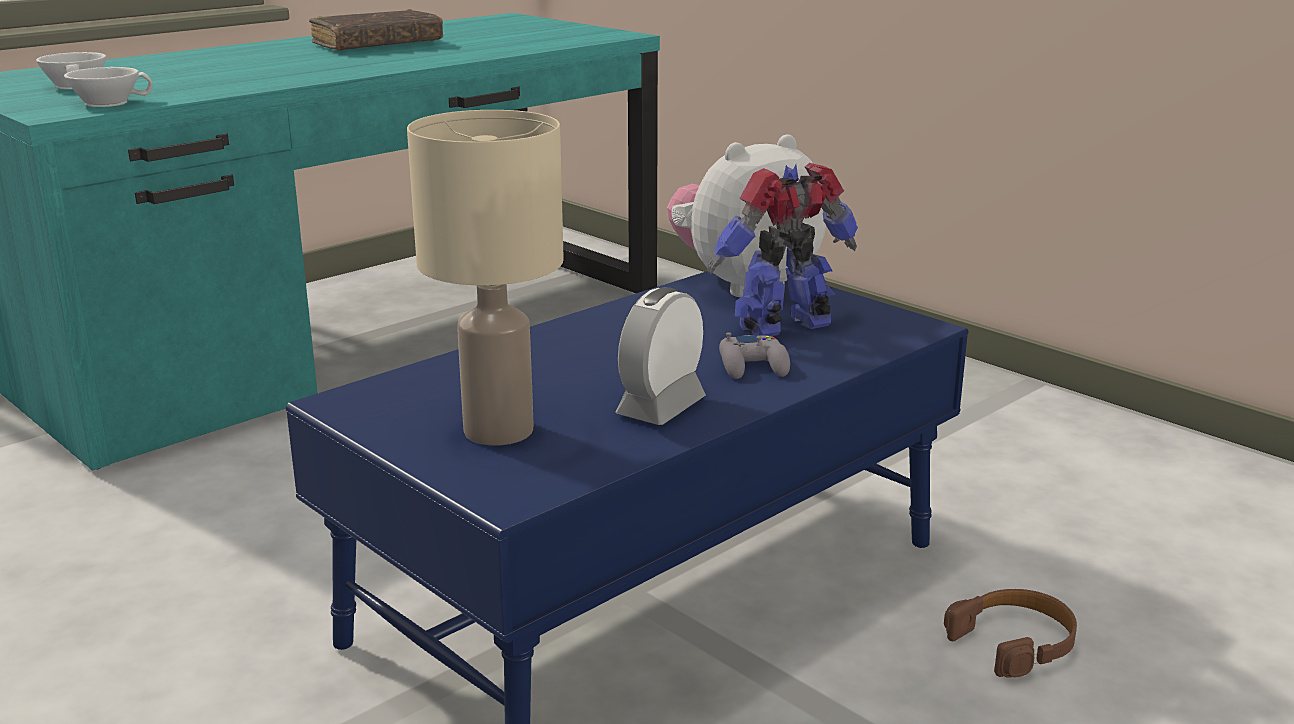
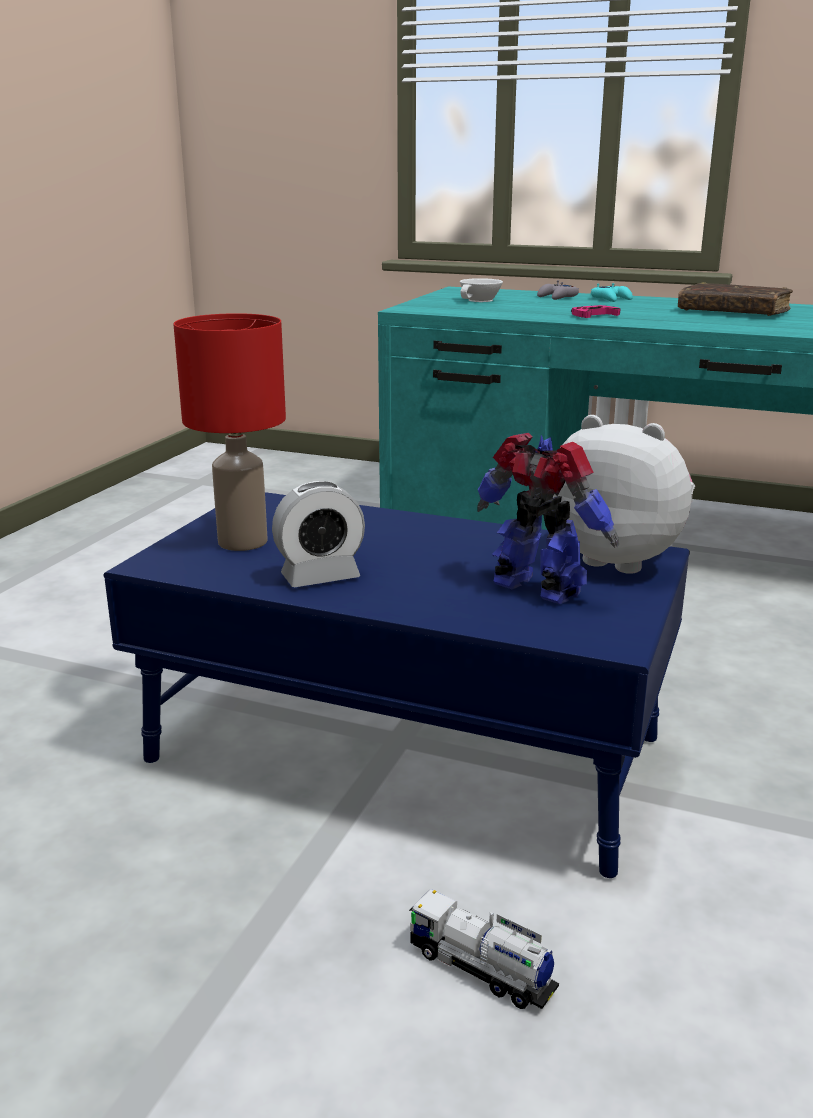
camera: 65 degrees right, 0 degrees up
white cup [64,67,153,107] -> none
beige table lamp [407,110,564,446] -> red table lamp [174,313,286,551]
alarm clock [615,287,706,425] -> alarm clock turned 150 degrees clockwise [272,481,365,587]
grey game controller [719,332,790,379] -> grey game controller moved to [537,280,579,300]
brown headphones [944,589,1077,678] -> toy truck [409,889,559,1009]
none -> pink game controller [571,305,621,318]
none -> turquoise game controller [591,283,633,302]

